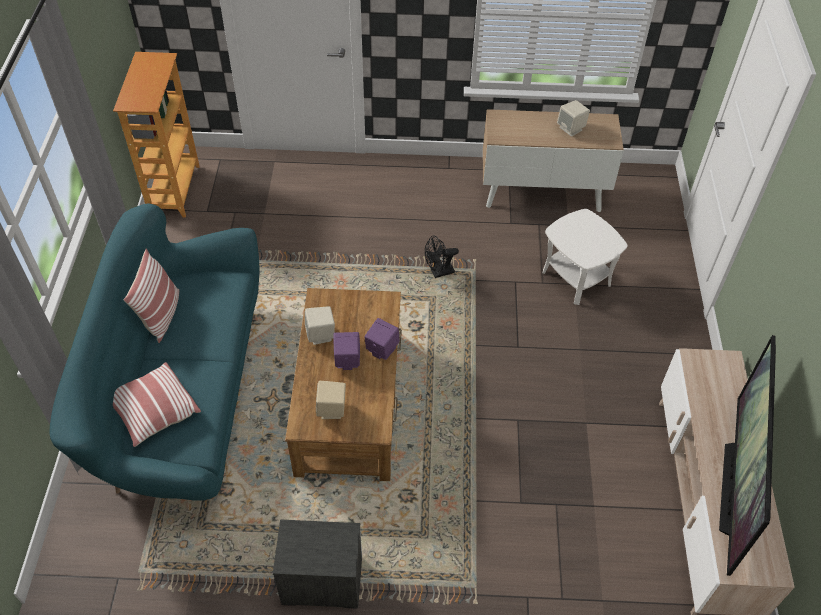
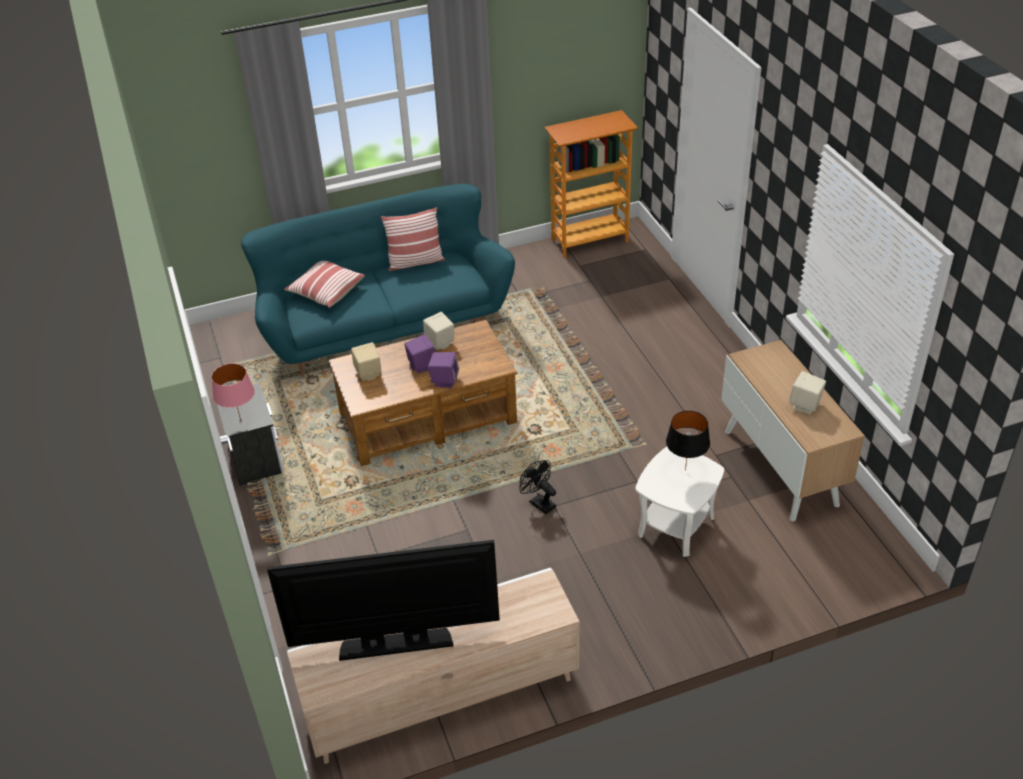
camera: 70 degrees right, 10 degrees down
black fan [425,235,459,278] -> black fan moved to [520,460,556,514]
none -> pink table lamp [212,364,255,421]
none -> black table lamp [666,411,710,471]

